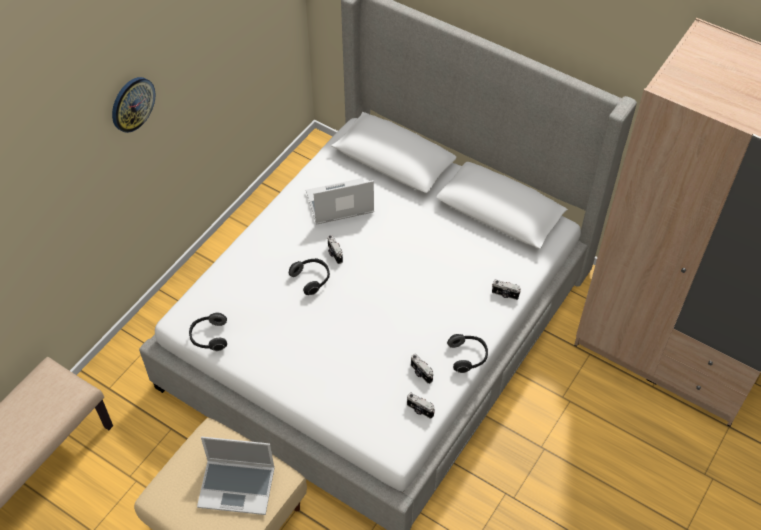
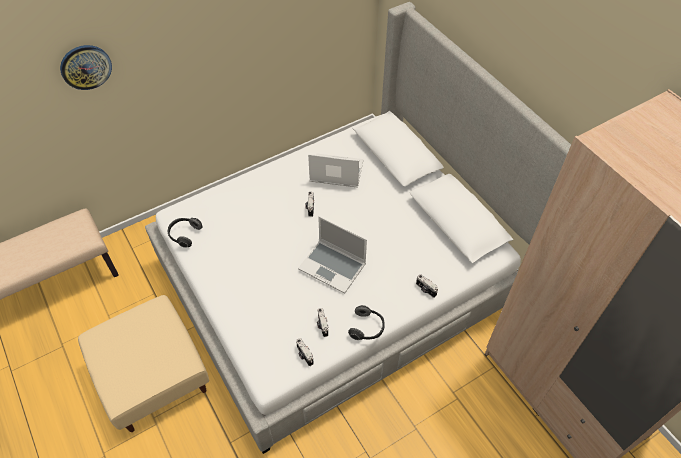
camera: 25 degrees right, 0 degrees up
wall clock [112,77,155,133] -> wall clock moved to [60,45,112,90]
laptop [197,436,275,515] -> laptop moved to [298,216,367,294]
headphones [289,258,330,295] -> none

